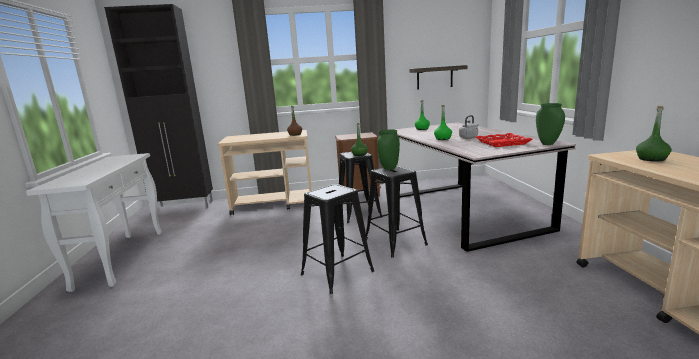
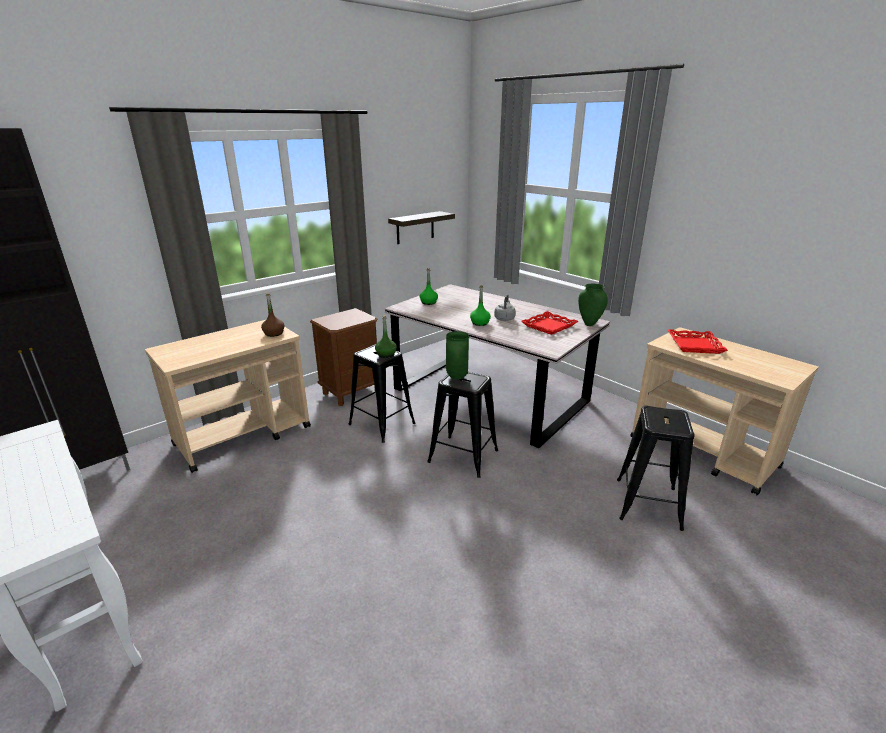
camera: 35 degrees left, 10 degrees up
black stool [301,184,374,294] -> black stool moved to [617,406,695,531]
green bottle [636,106,672,162] -> red tray [668,329,728,354]

